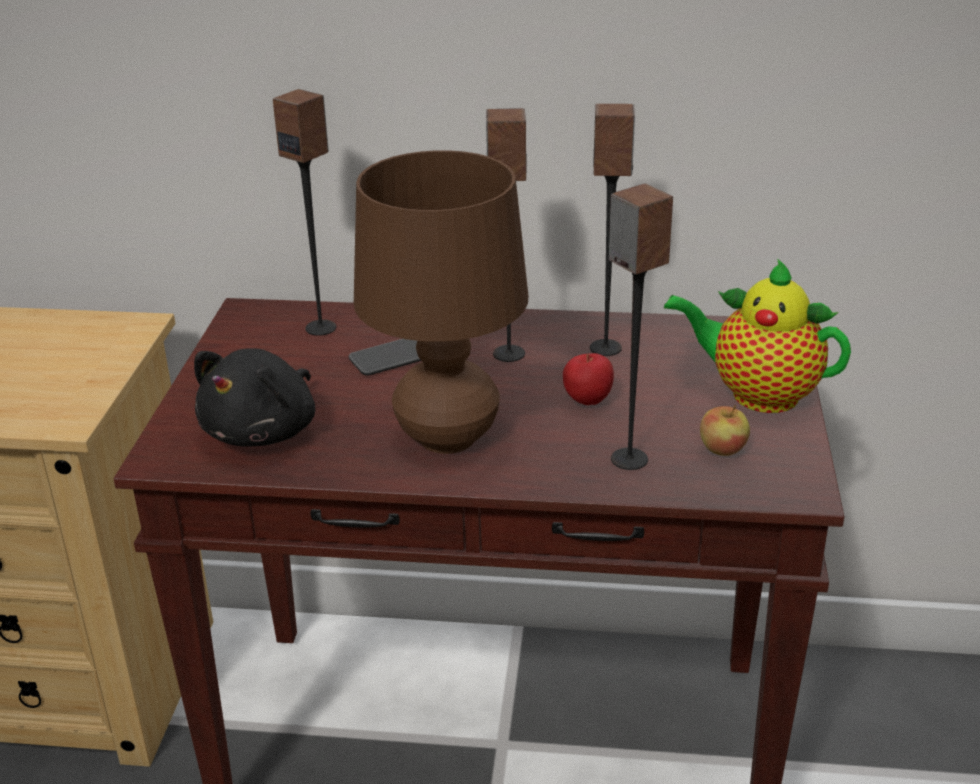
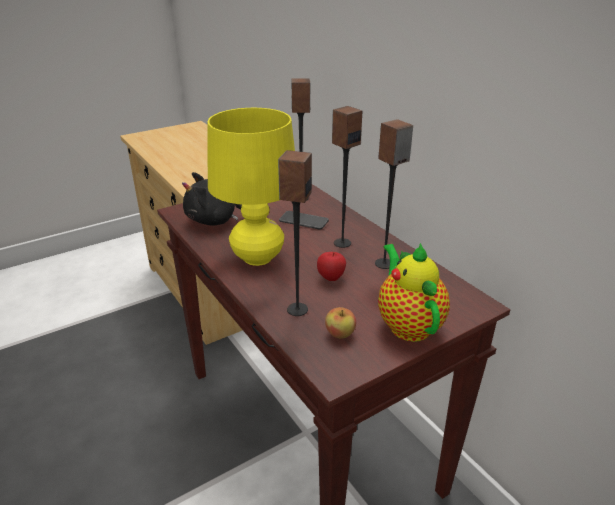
camera: 50 degrees right, 0 degrees up
brown table lamp [354,150,528,454] -> yellow table lamp [207,108,295,266]

